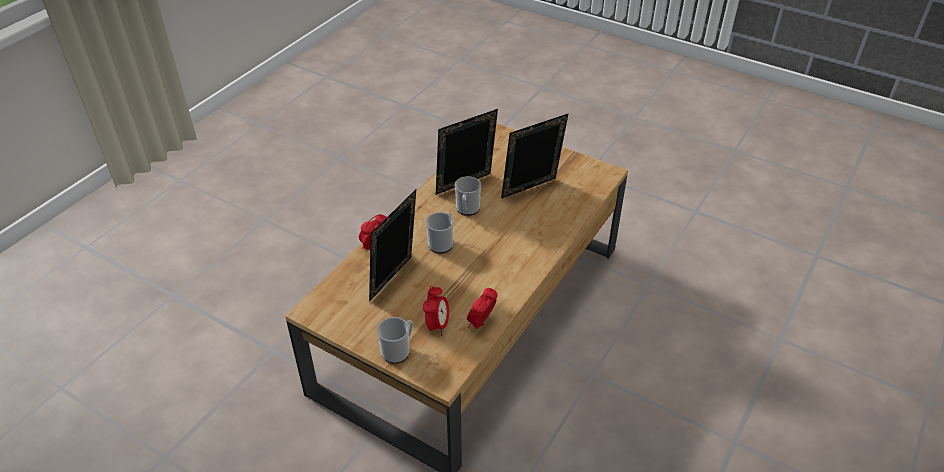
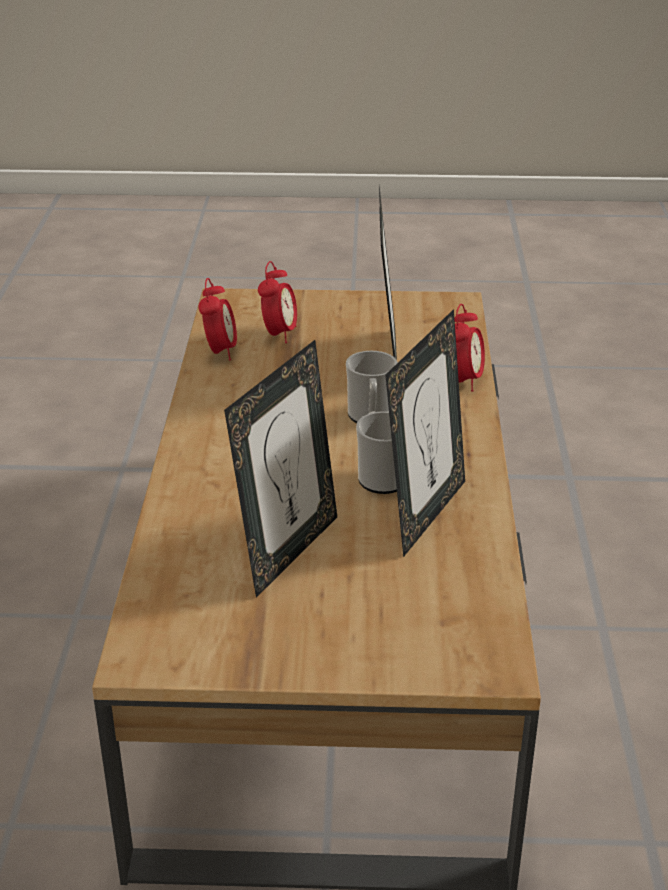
camera: 150 degrees right, 10 degrees down
mug [377,317,413,364] -> none
alarm clock [423,286,449,336] -> alarm clock turned 150 degrees counterclockwise [258,261,297,343]

